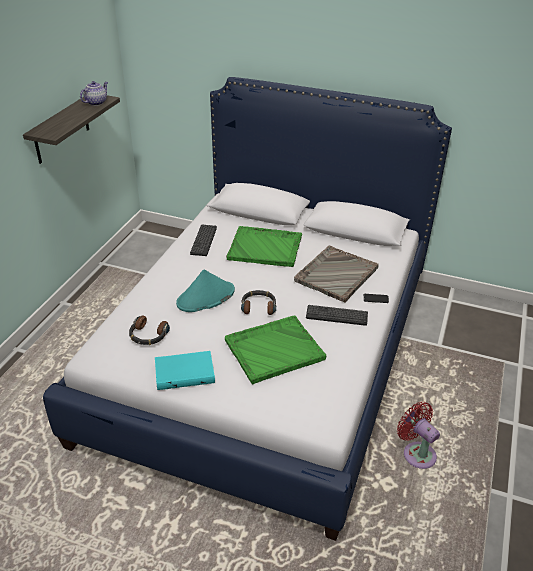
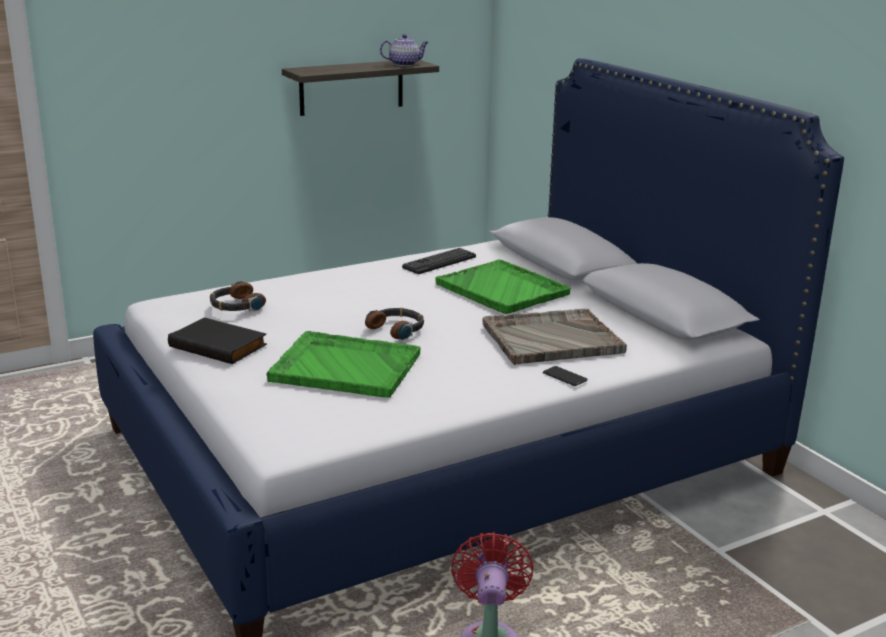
camera: 40 degrees right, 15 degrees down
turquoise book [155,351,215,390] -> black book [168,317,267,364]
turquoise hat [176,270,235,312] -> none
keyboard [306,305,368,326] -> none

